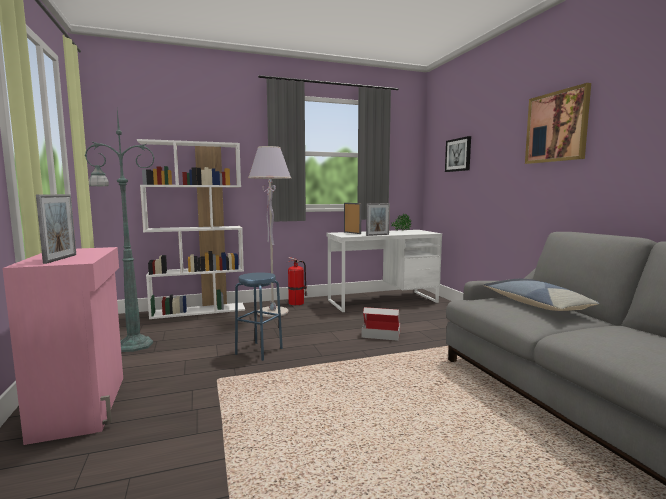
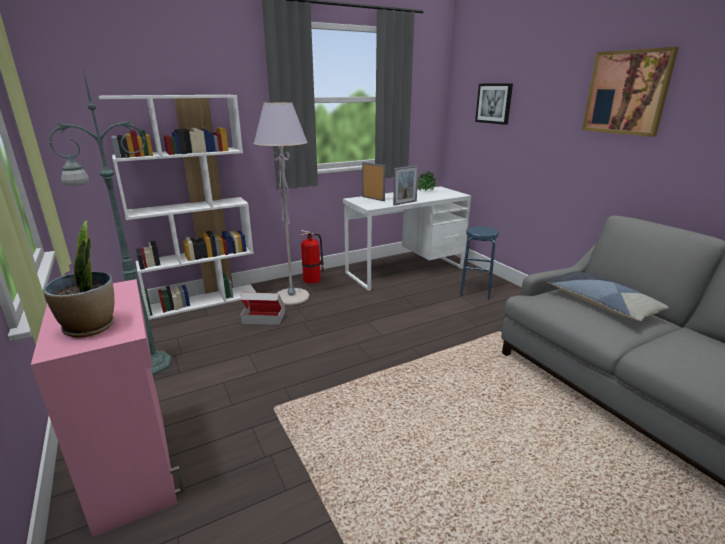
camera: 10 degrees left, 15 degrees up
picture frame [36,194,76,264] -> potted plant [43,220,114,338]
blue stool [235,273,283,361] -> blue stool moved to [460,226,499,300]
cardboard box [362,307,400,341] -> cardboard box moved to [241,292,285,325]

